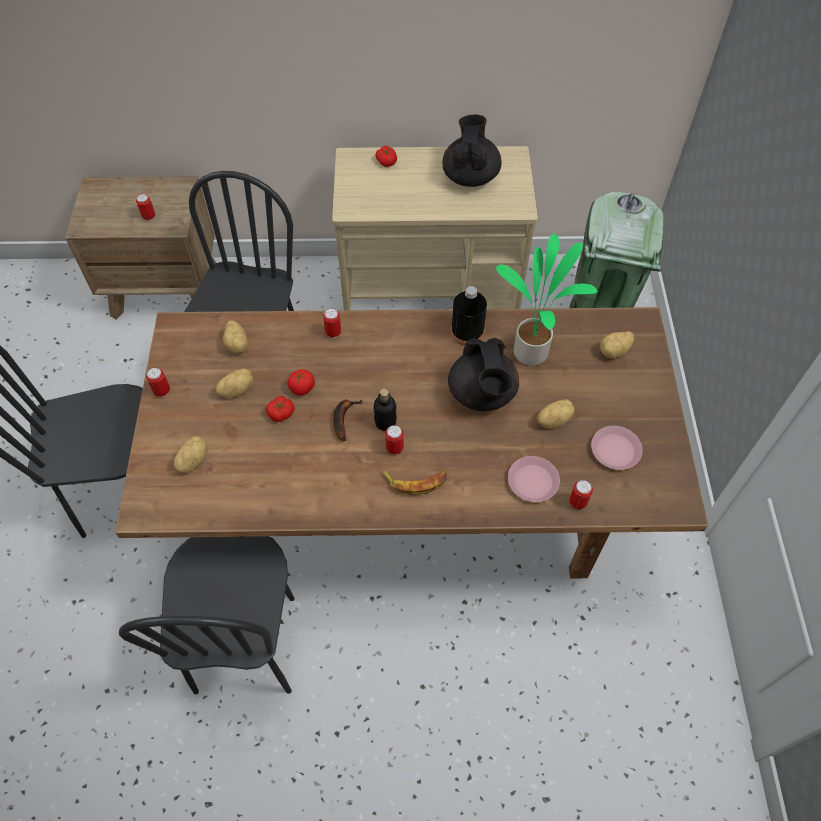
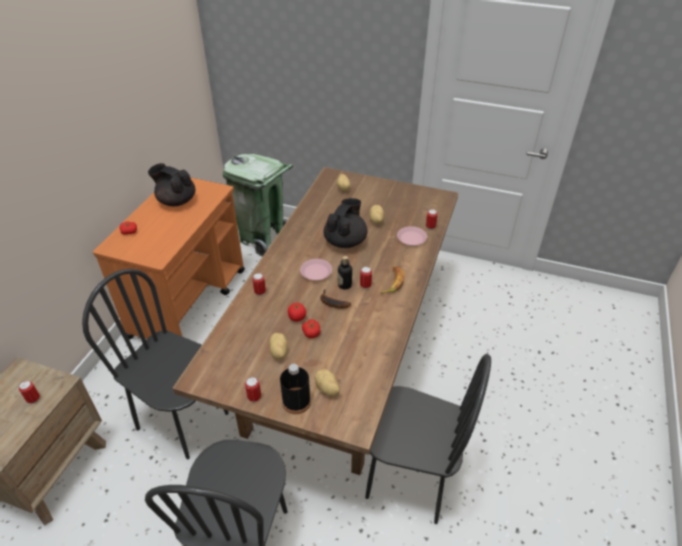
camera: 70 degrees left, 15 degrees down
potato [223,320,248,353] -> none
beige cart [332,146,538,310] -> orange cart [93,177,245,339]
black teapot [448,338,519,411] -> black teapot turned 75 degrees counterclockwise [323,198,367,248]
black bottle [451,286,487,345] -> black bottle moved to [280,364,311,414]
potted plant [496,233,597,366] -> none
pink plate [591,426,643,470] -> pink plate moved to [300,259,332,281]

